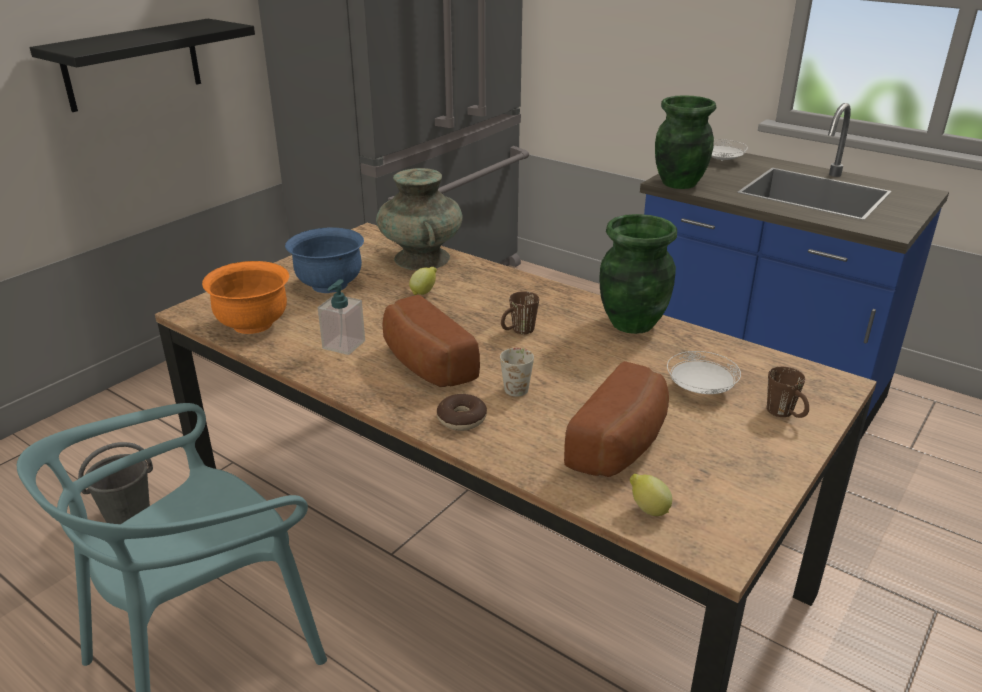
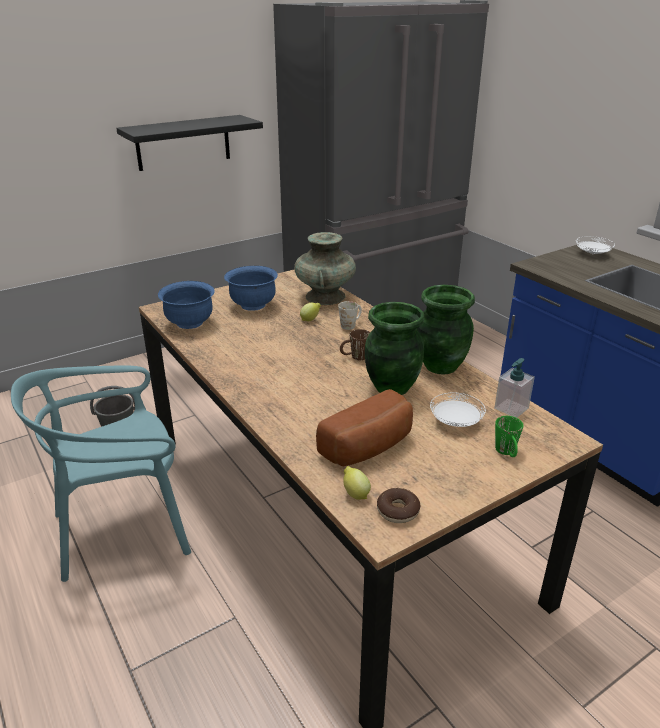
camera: 20 degrees right, 0 degrees up
orange bowl [202,261,289,334] -> blue bowl [158,281,215,329]
soap dispenser [318,279,365,355] -> soap dispenser moved to [494,358,535,418]
bread [382,295,480,387] -> none
donut [437,394,487,431] -> donut moved to [377,488,421,523]
white mug [500,348,534,397] -> white mug moved to [338,301,362,330]
green vase [655,95,716,189] -> green vase moved to [365,302,424,395]
brown mug [767,367,809,418] -> green mug [495,416,524,457]

